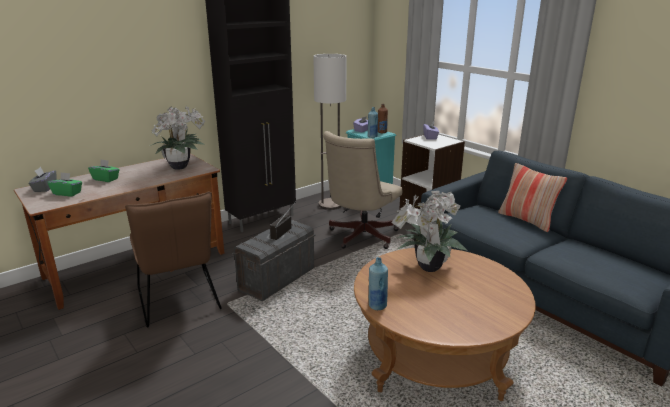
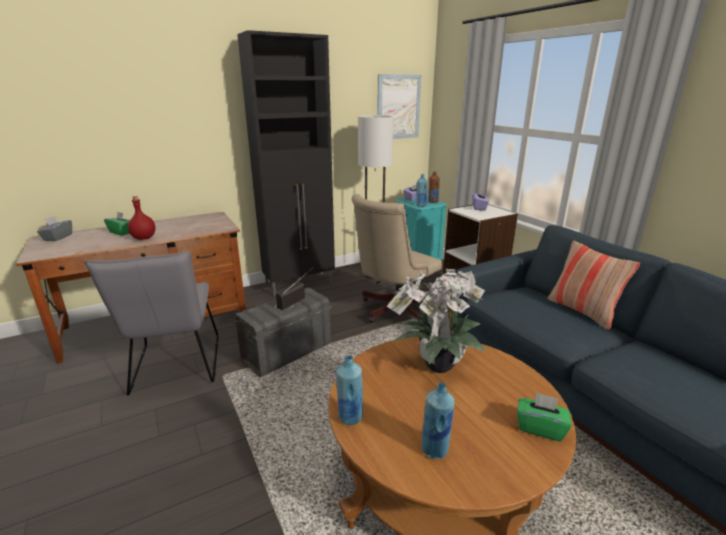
camera: 10 degrees right, 0 degrees up
green tissue box [48,172,82,197] -> green tissue box moved to [517,392,572,441]
brown chair [125,191,222,327] -> grey chair [85,251,218,395]
potted plant [150,105,206,170] -> none
none -> red bottle [128,196,155,240]
none -> picture [377,74,421,139]
none -> blue bottle [421,382,455,459]

